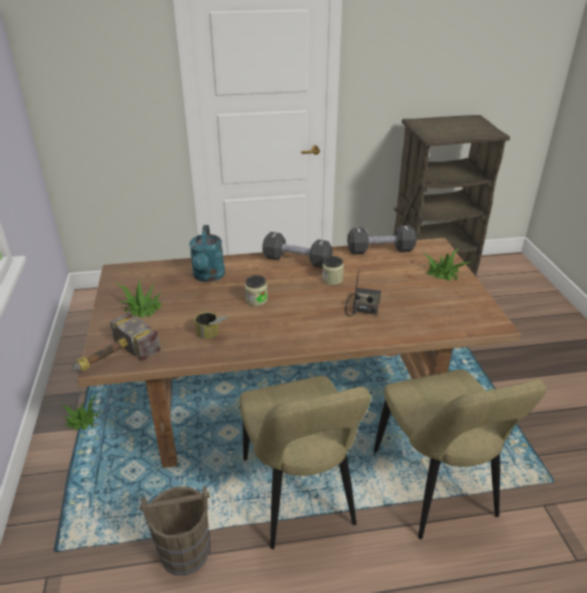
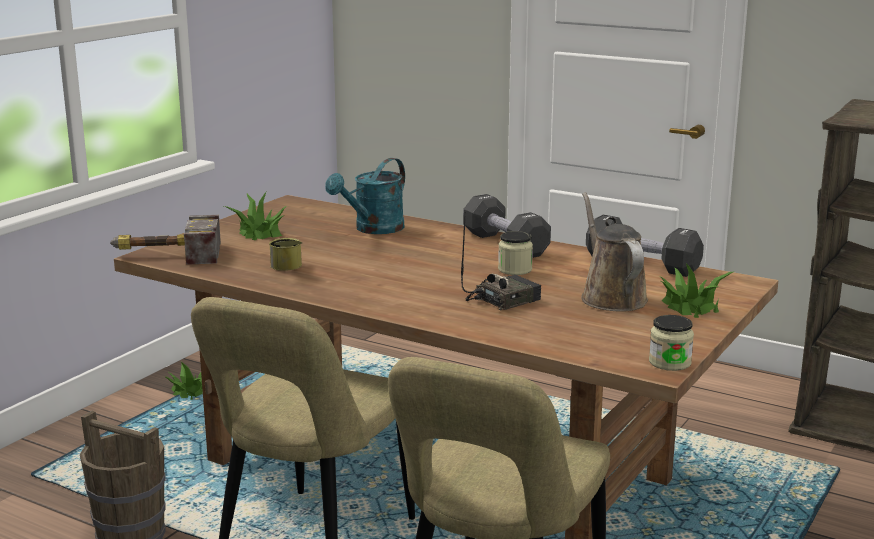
camera: 40 degrees right, 15 degrees down
jar [245,275,268,306] -> jar moved to [649,315,694,371]
none -> brown watering can [581,192,648,312]

